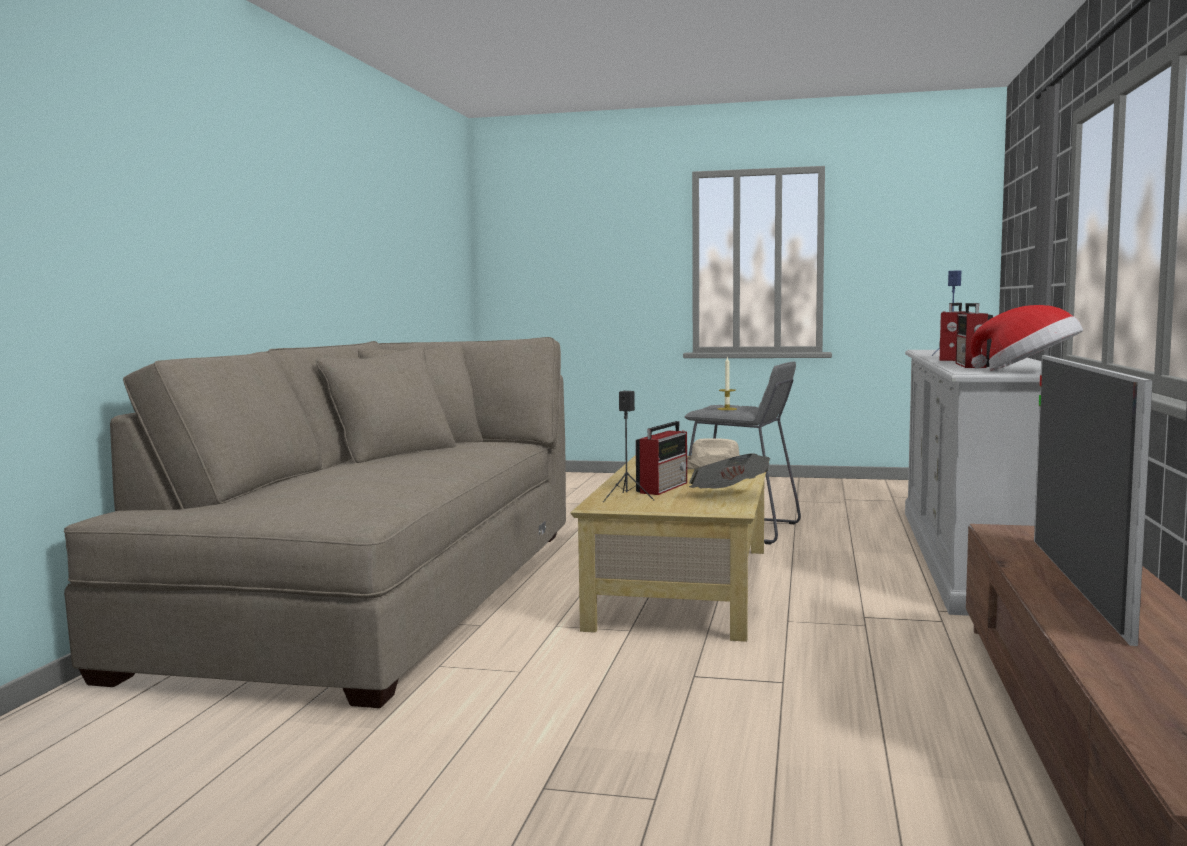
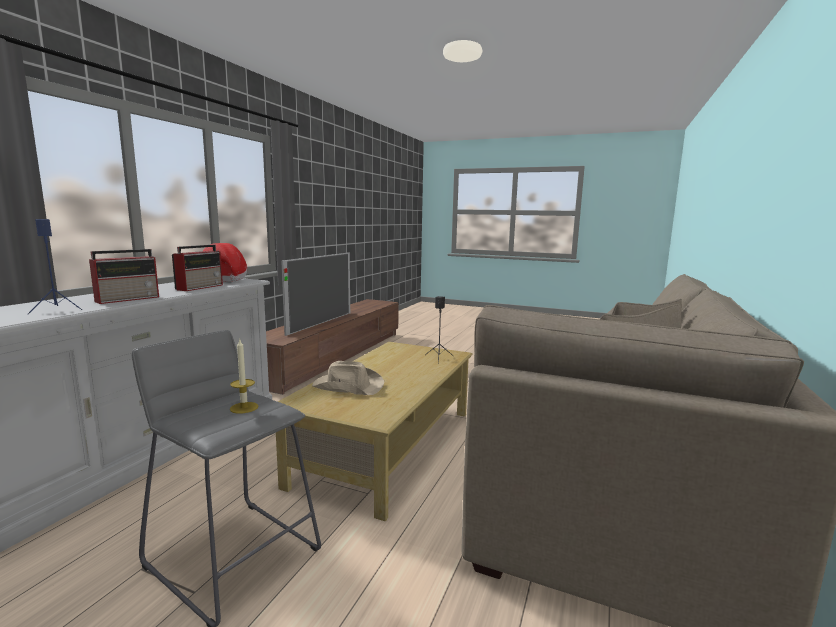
camera: 170 degrees left, 5 degrees up
radio [636,421,687,495] -> none
newspaper [689,453,770,489] -> none

